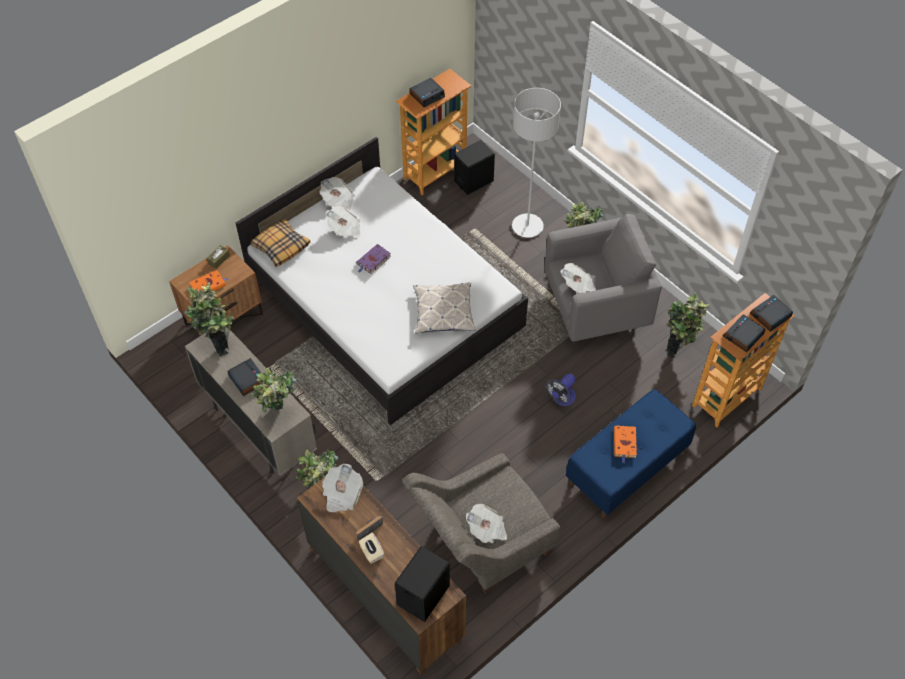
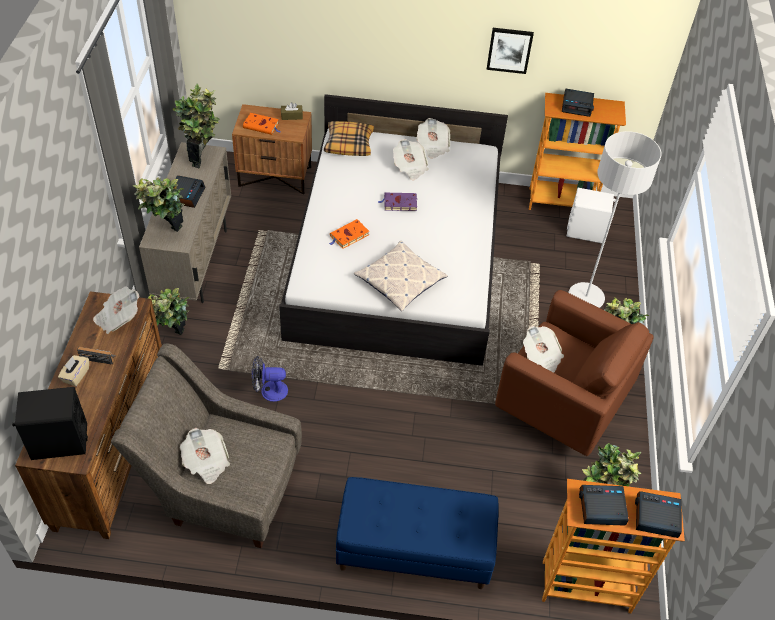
camera: 45 degrees right, 5 degrees down
black speaker [454,140,495,195] -> white speaker [566,188,616,243]
grey armchair [544,214,661,342] -> brown armchair [495,290,654,456]
fan [546,374,576,406] -> fan moved to [252,356,288,402]
orange book [614,425,637,463] -> orange book moved to [329,219,369,249]
none -> picture [487,28,534,74]

